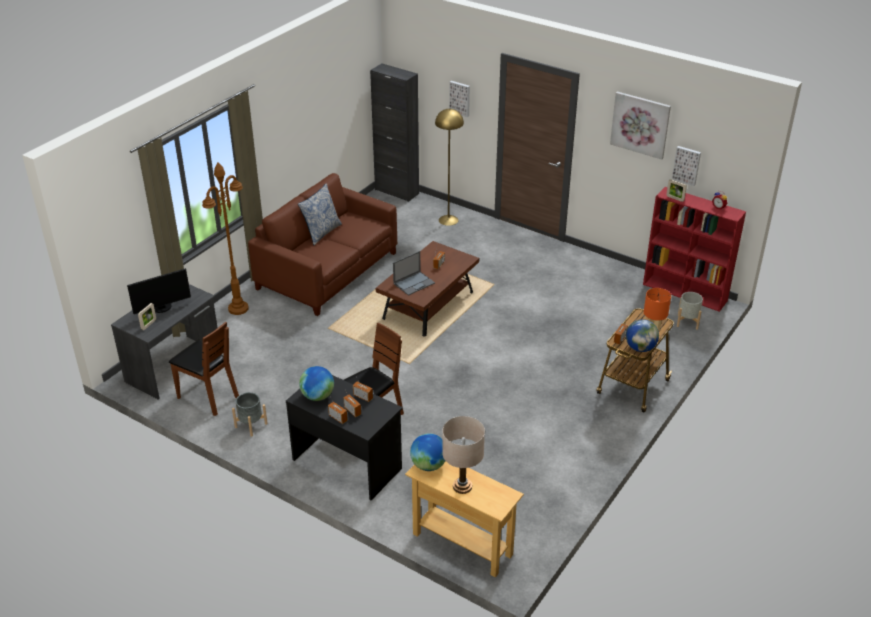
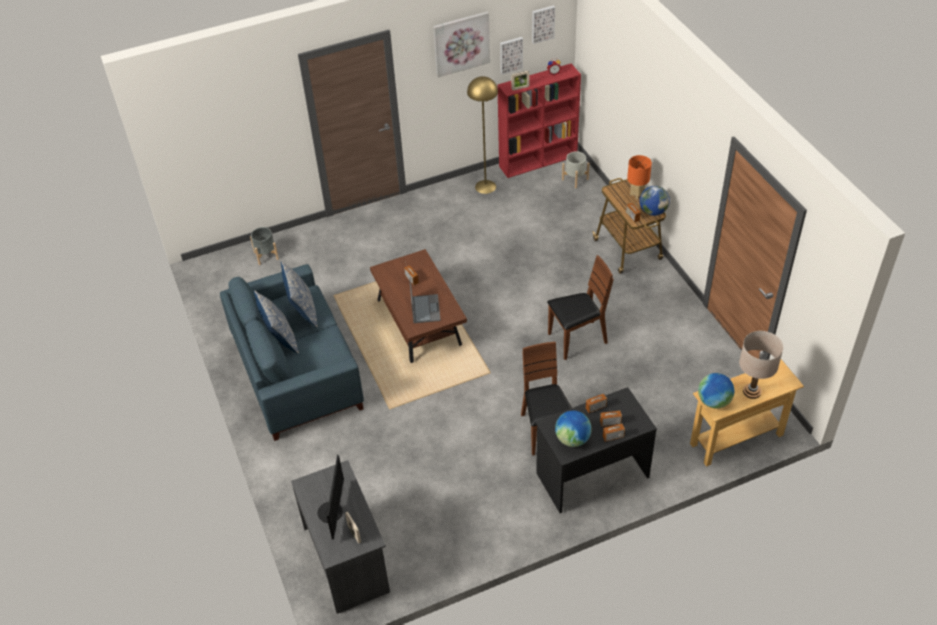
camera: 55 degrees left, 10 degrees up
brown chair [169,321,239,416] -> brown chair moved to [547,255,614,360]
brown floor lamp [202,162,249,315] -> none
grey planter [232,392,268,437] -> grey planter moved to [250,227,279,265]
brown sofa [248,173,397,316] -> blue sofa [220,264,364,441]
black cabinet [370,63,419,202] -> none
yellow floor lamp [435,109,464,226] -> yellow floor lamp moved to [467,76,498,194]
picture [449,81,470,117] -> picture moved to [532,5,555,44]
none -> pillow [281,261,318,328]

